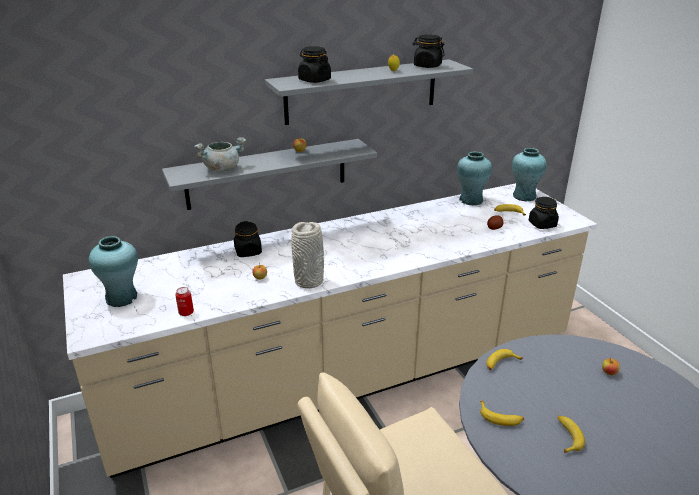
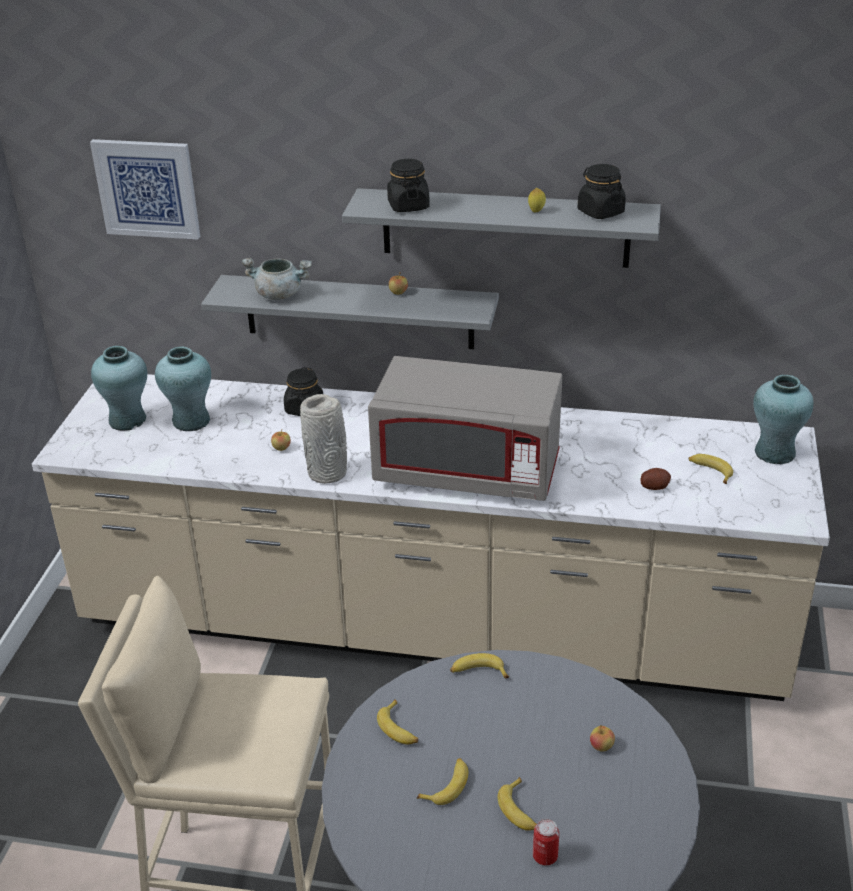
camera: 35 degrees right, 5 degrees up
can [175,287,194,316] -> can moved to [533,819,559,866]
turquoise vase [457,152,492,205] -> turquoise vase moved to [155,347,211,431]
black jar [529,197,559,229] -> none
none -> picture [90,139,200,239]
none -> grey microwave [368,356,562,501]
none -> banana [497,777,537,831]

